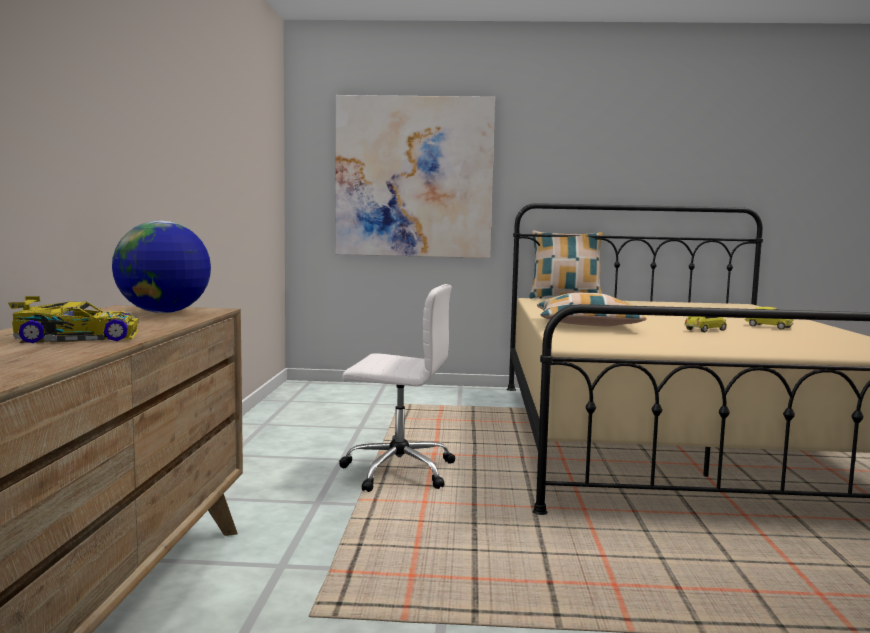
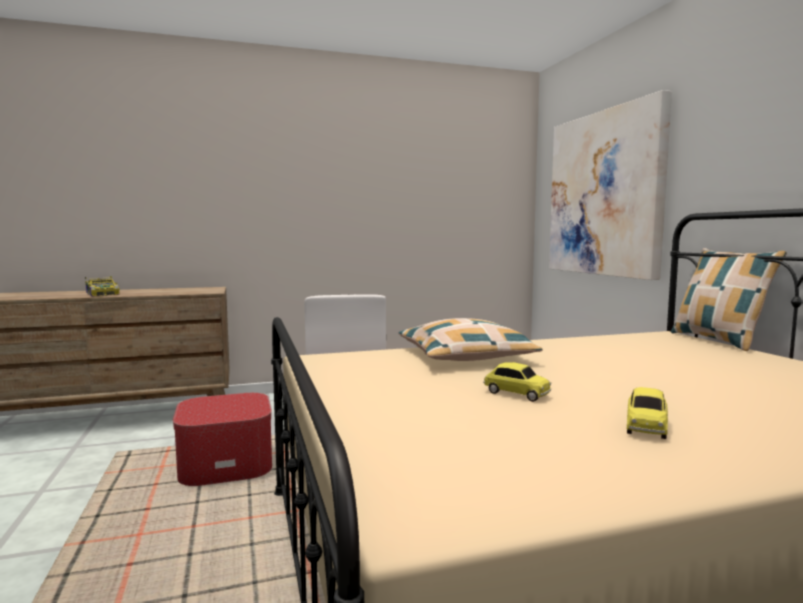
camera: 70 degrees right, 0 degrees up
globe [112,220,211,313] -> none
none -> ottoman [173,393,272,486]

